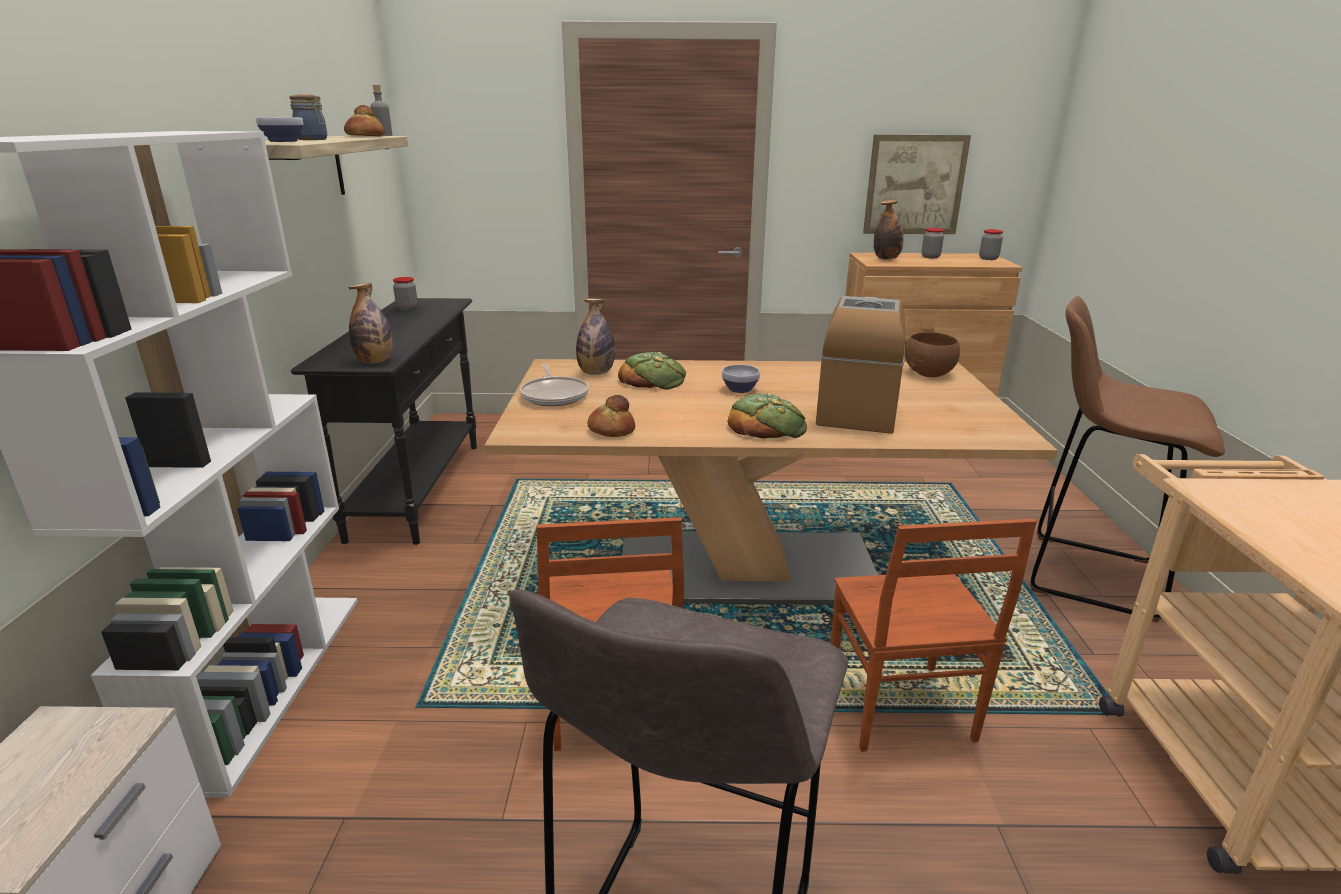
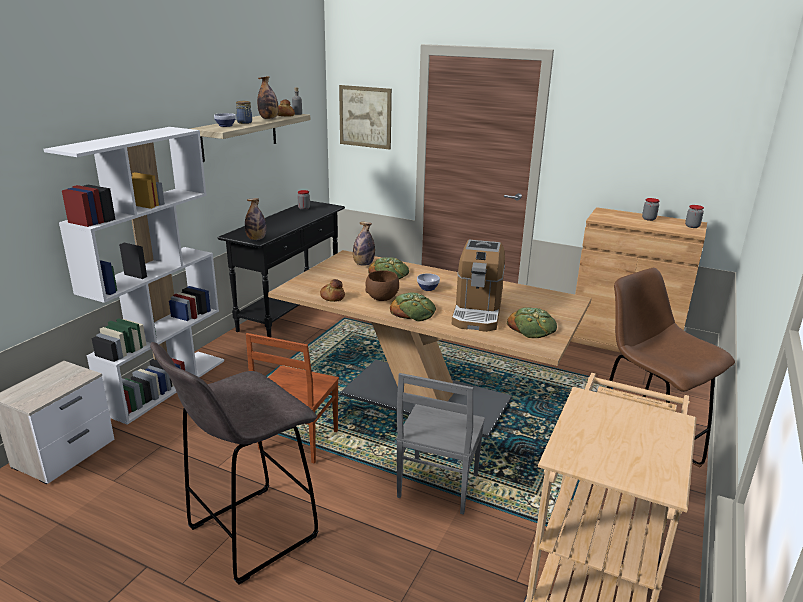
camera: 25 degrees right, 0 degrees up
frying pan [520,364,589,406] -> none
coffee machine [816,296,905,434] -> coffee machine turned 150 degrees clockwise [452,240,505,332]
brown chair [830,519,1037,752] -> grey chair [396,373,485,515]
picture [863,135,971,234] -> picture moved to [339,85,392,150]
bottle [874,200,903,260] -> bottle moved to [257,76,279,119]
brown bowl [905,332,960,377] -> brown bowl moved to [365,270,399,301]
none -> bread [507,307,557,338]

